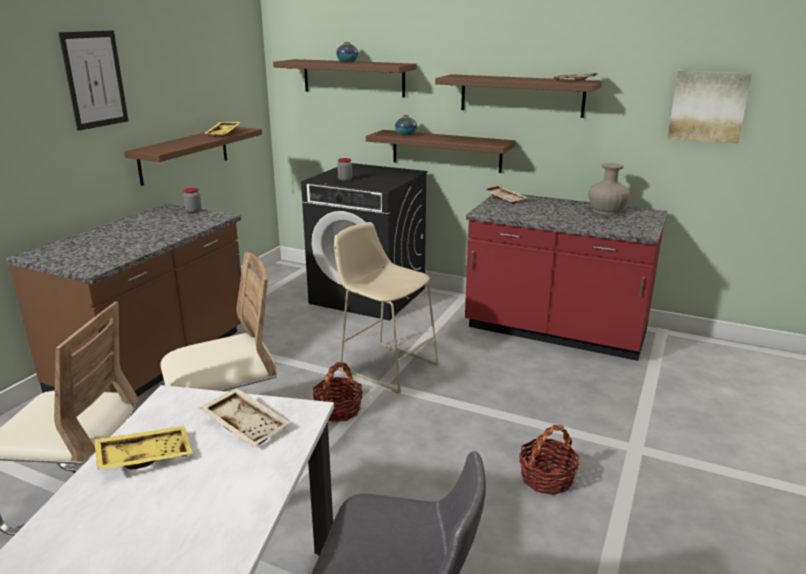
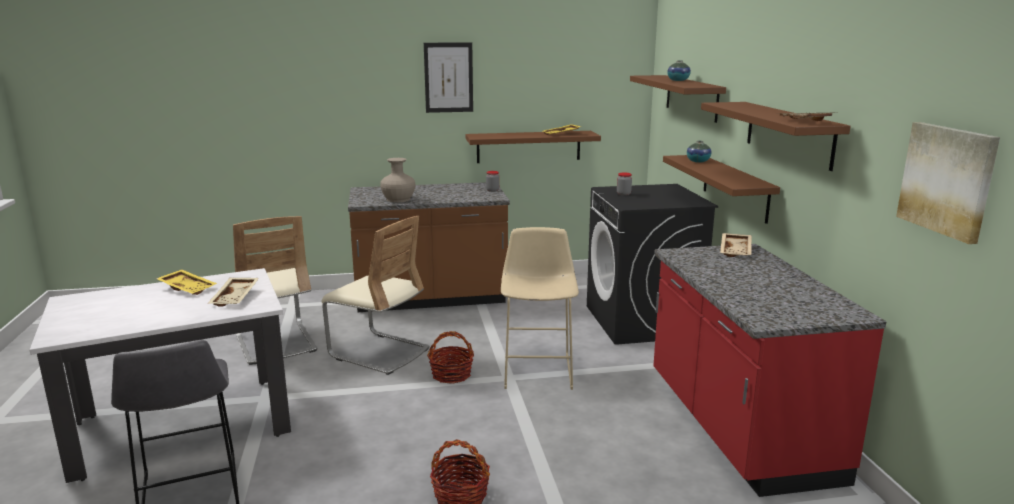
camera: 55 degrees right, 5 degrees down
beige vase [588,163,630,215] -> beige vase moved to [380,158,415,202]

